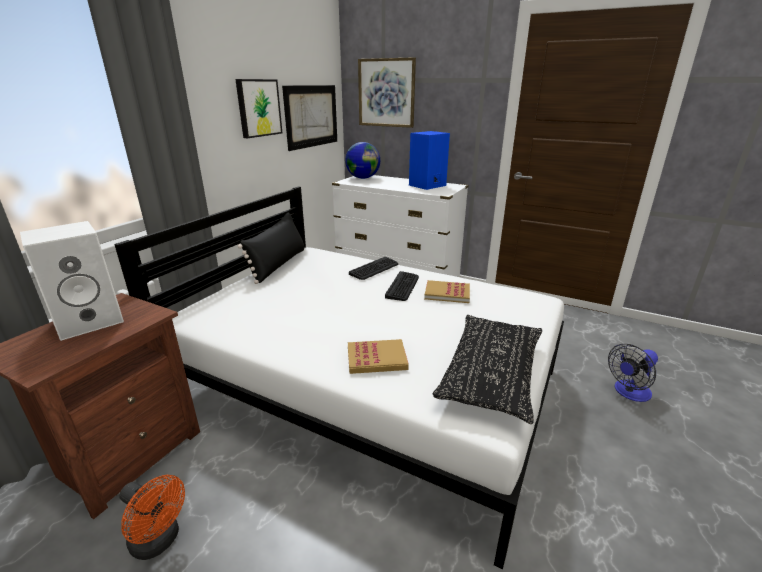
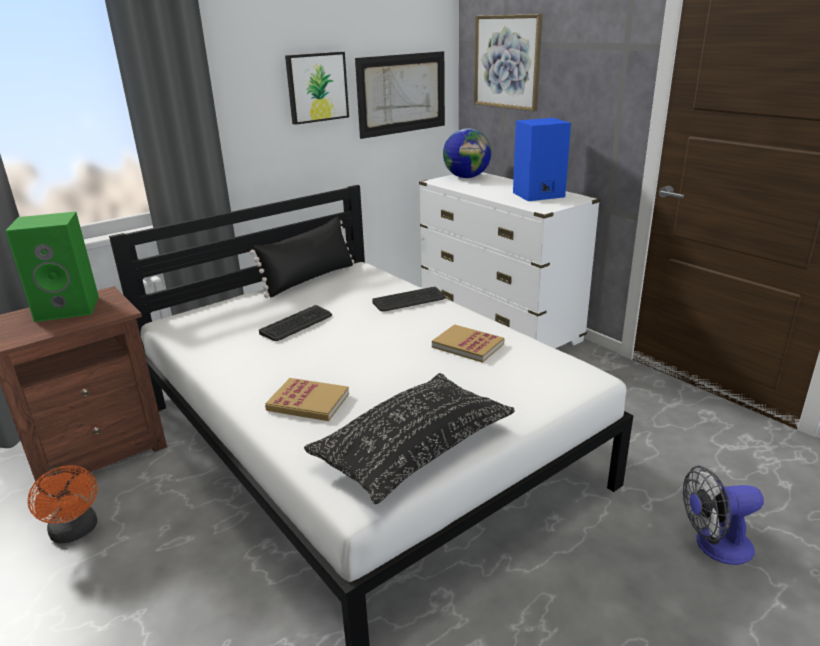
camera: 25 degrees right, 0 degrees up
white speaker [20,221,124,341] -> green speaker [5,212,99,322]
keyboard [385,271,419,301] -> keyboard moved to [259,305,332,341]

